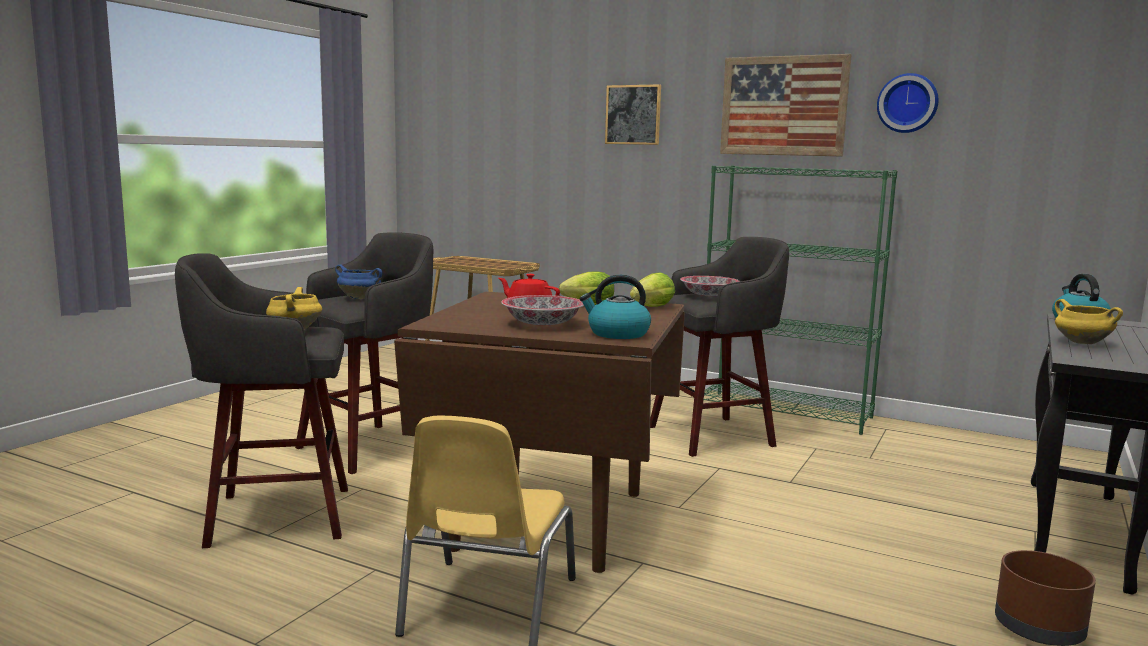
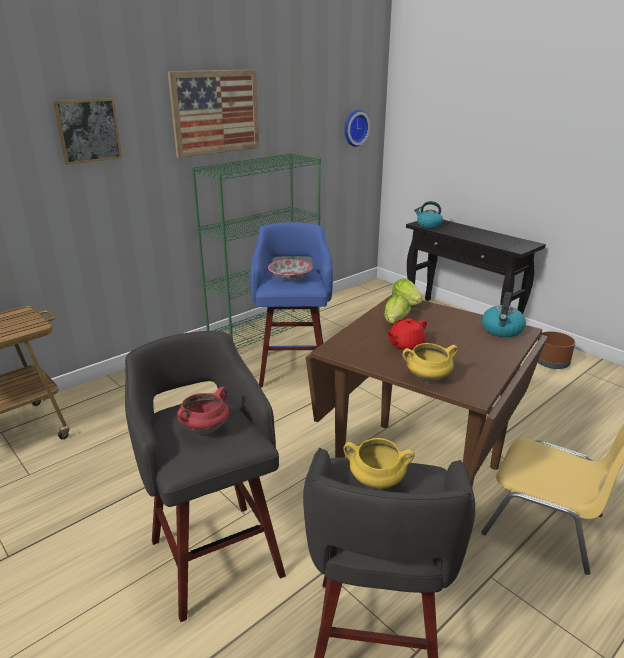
camera: 70 degrees left, 15 degrees up
blue cooking pot [335,264,382,299] -> red cooking pot [177,387,229,434]
bowl [501,295,584,325] -> none
grey stool [650,237,789,457] -> blue stool [250,222,333,388]
wall clock [877,73,939,133] -> wall clock moved to [344,110,370,147]
yellow cooking pot [1055,299,1123,344] -> yellow cooking pot moved to [402,343,458,381]

